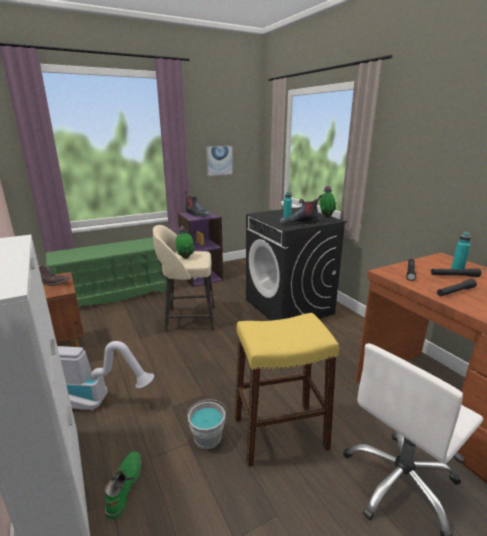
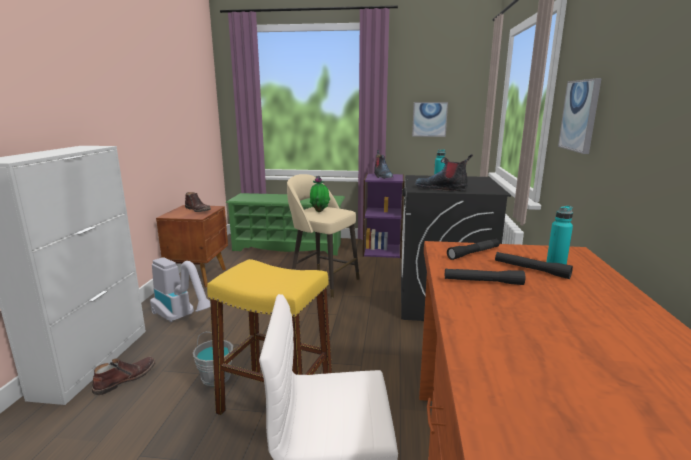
camera: 35 degrees right, 5 degrees down
green boot [105,451,141,519] -> brown boot [92,357,156,395]
potted plant [320,185,337,217] -> none
none -> picture [558,78,602,154]

